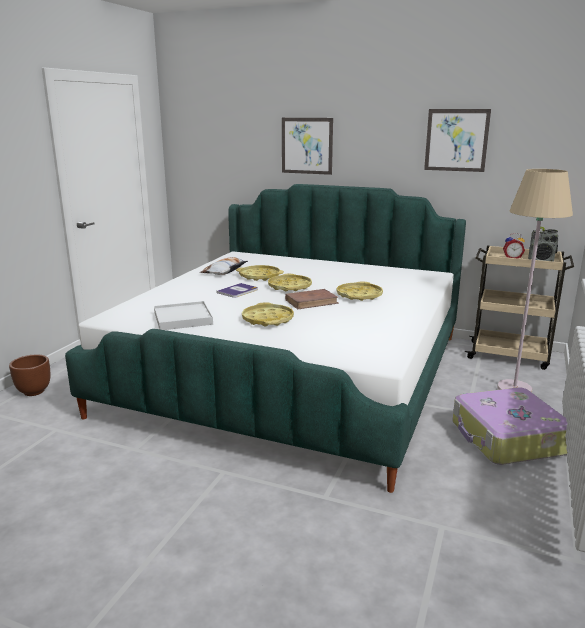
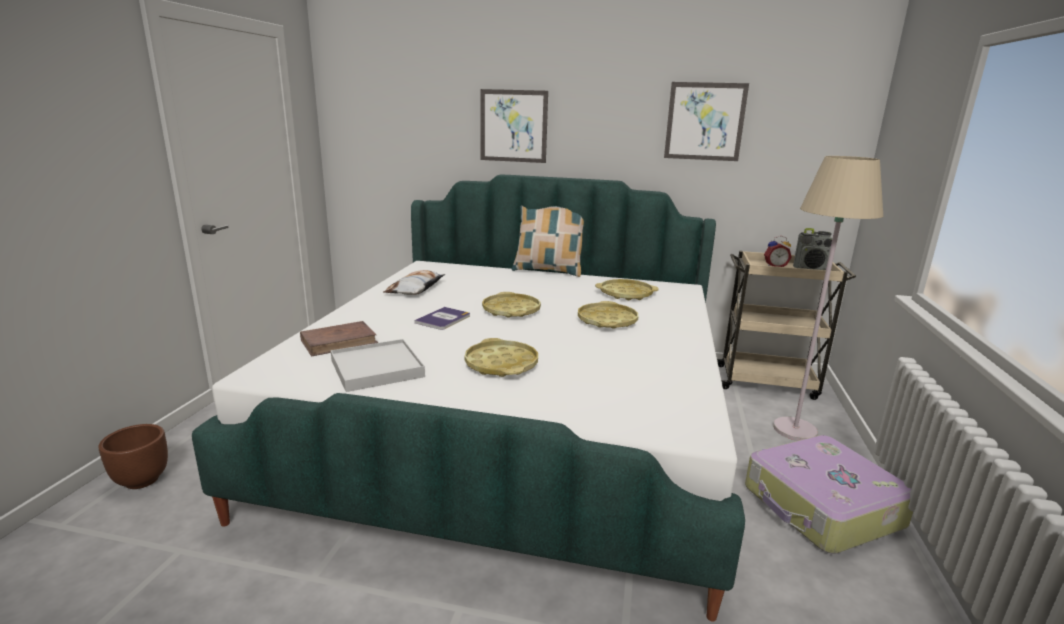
camera: 10 degrees left, 0 degrees up
yellow tray [236,265,284,281] -> yellow tray moved to [595,279,659,300]
brown book [285,289,339,309] -> brown book moved to [300,321,378,357]
none -> pillow [512,205,584,277]

